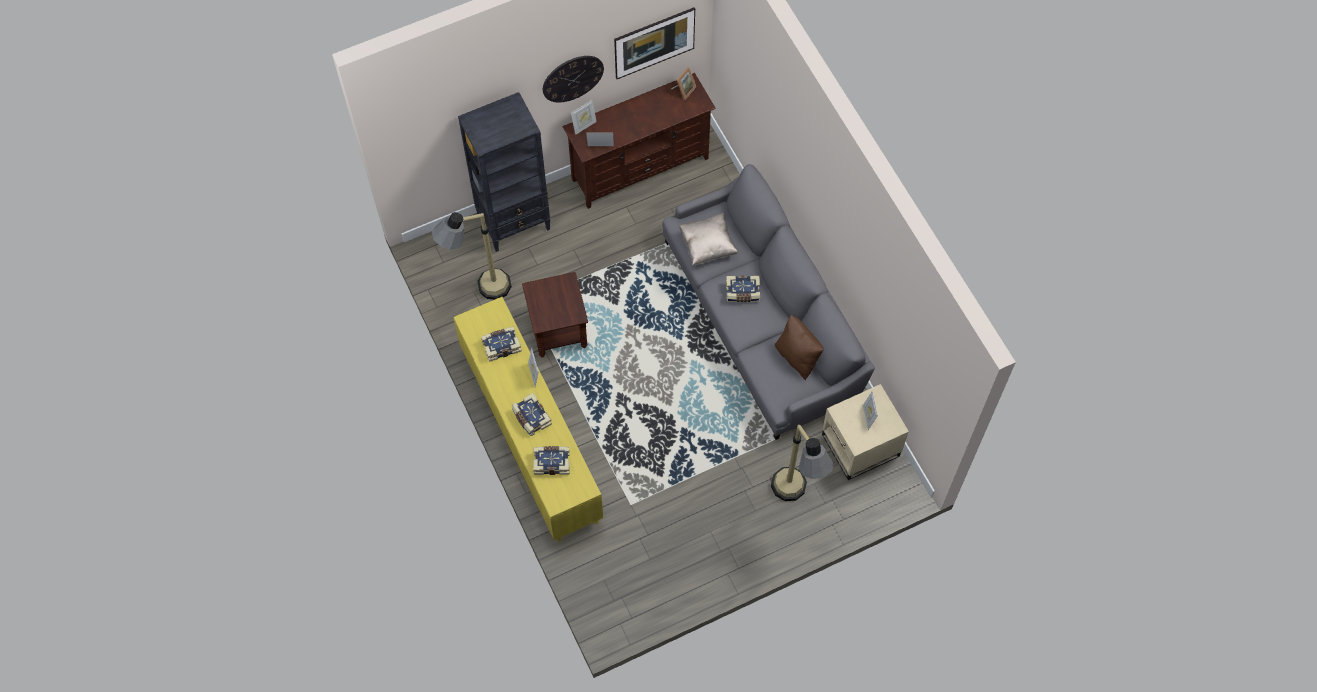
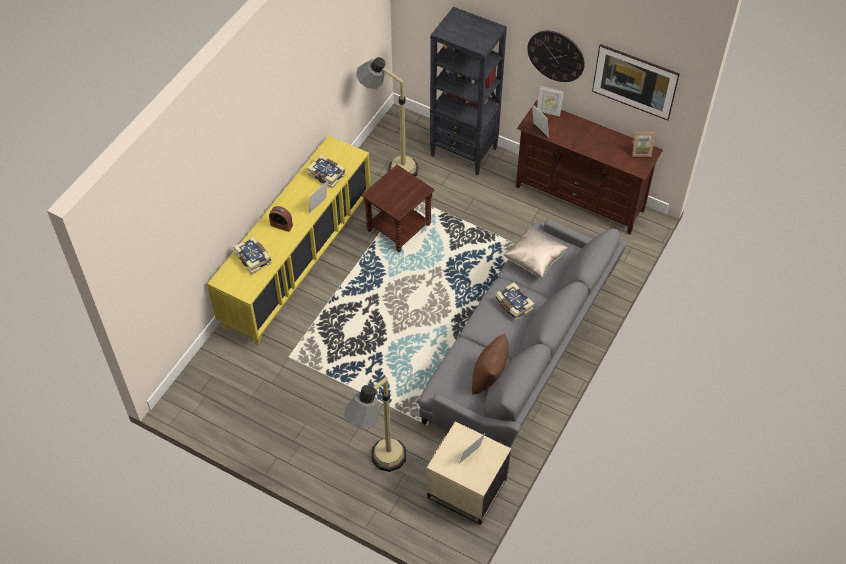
camera: 55 degrees right, 10 degrees down
book [512,393,552,436] -> alarm clock [269,206,293,232]

